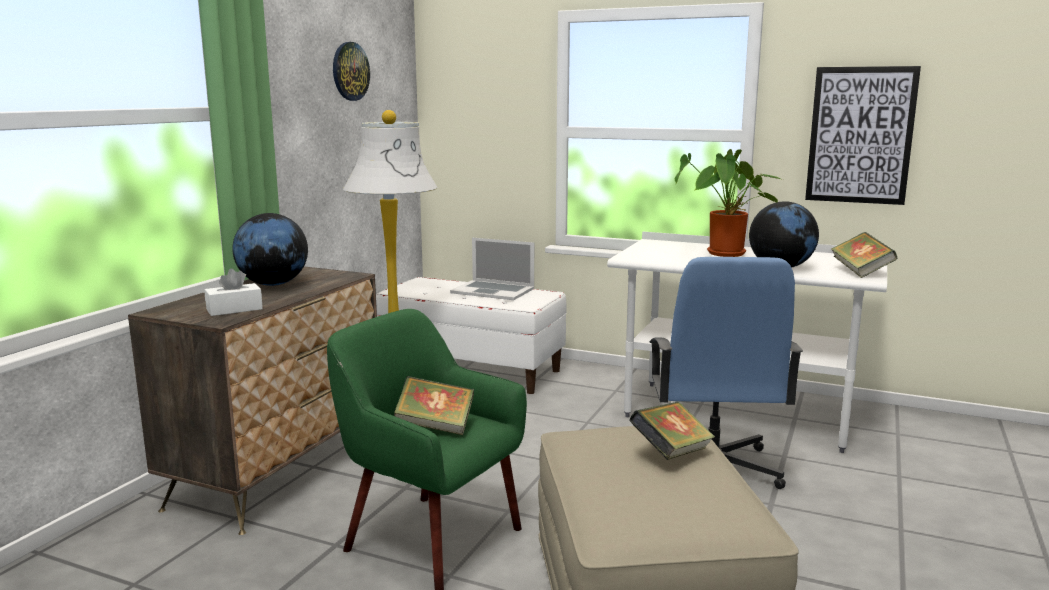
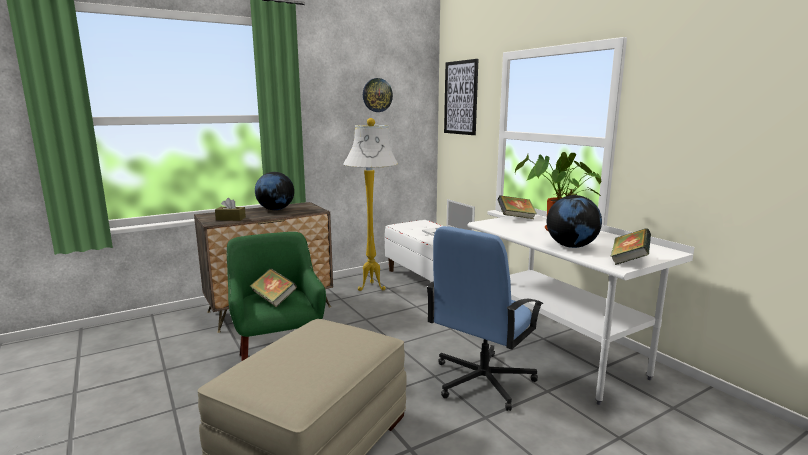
camera: 35 degrees right, 0 degrees up
white tissue box [204,269,263,316] -> brown tissue box [215,198,246,221]
book [629,401,715,460] -> book moved to [498,195,537,219]
picture [805,66,921,205] -> picture moved to [444,59,478,135]

